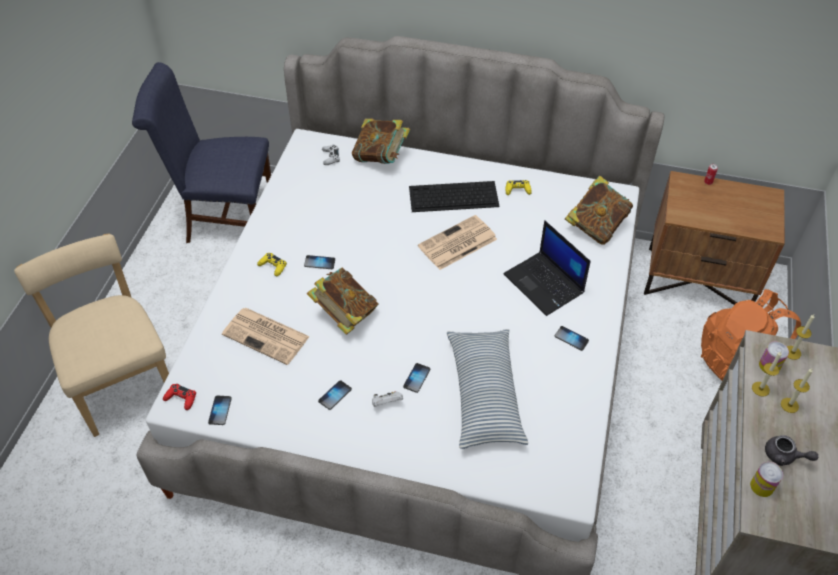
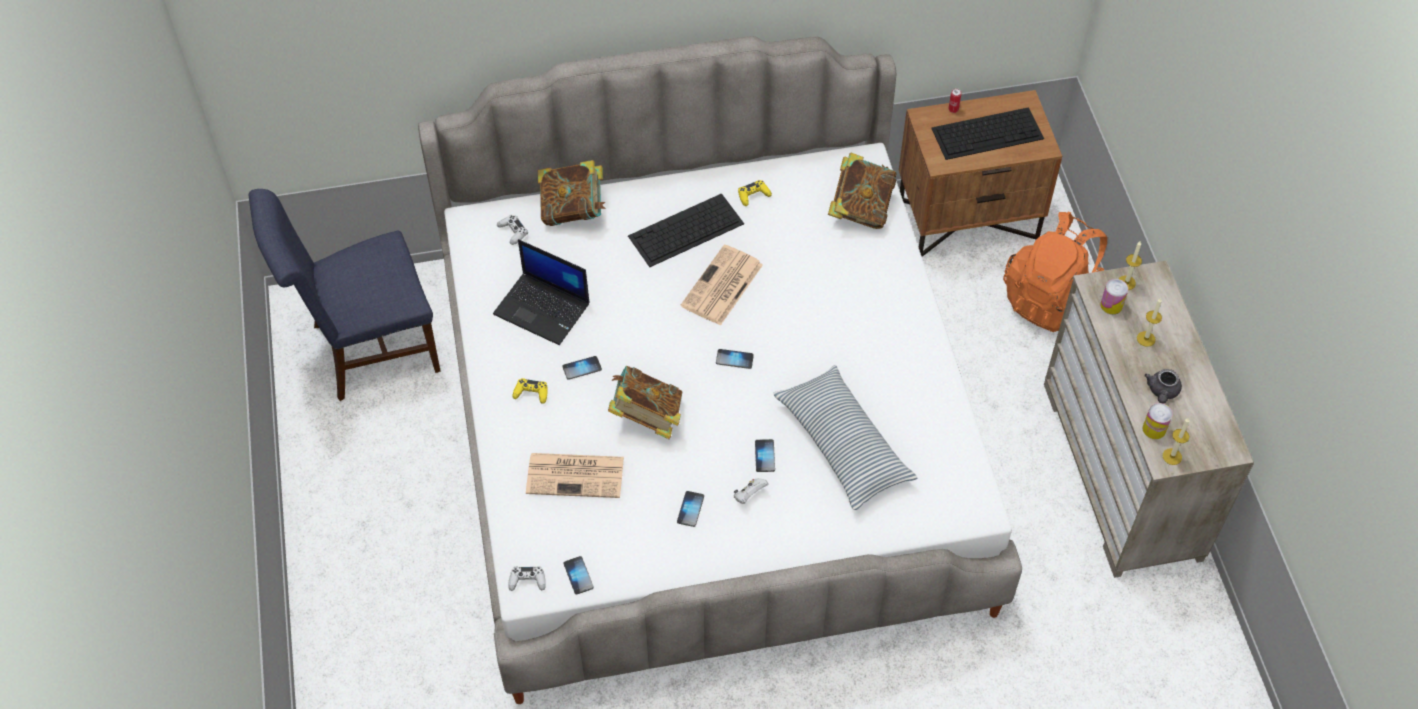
camera: 25 degrees left, 5 degrees up
beige chair [14,234,169,437] -> none
red game controller [163,384,196,410] -> white game controller [508,566,546,591]
laptop [503,220,591,316] -> laptop moved to [493,239,590,345]
phone [555,326,589,351] -> phone moved to [716,349,754,369]
candle [752,352,782,396] -> candle moved to [1163,418,1190,465]
grey teapot [765,435,818,466] -> grey teapot turned 105 degrees clockwise [1144,369,1182,404]
none -> keyboard [931,107,1044,160]

